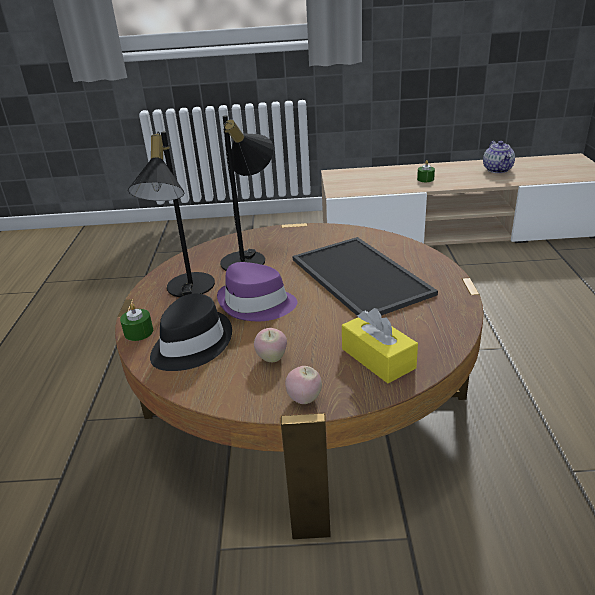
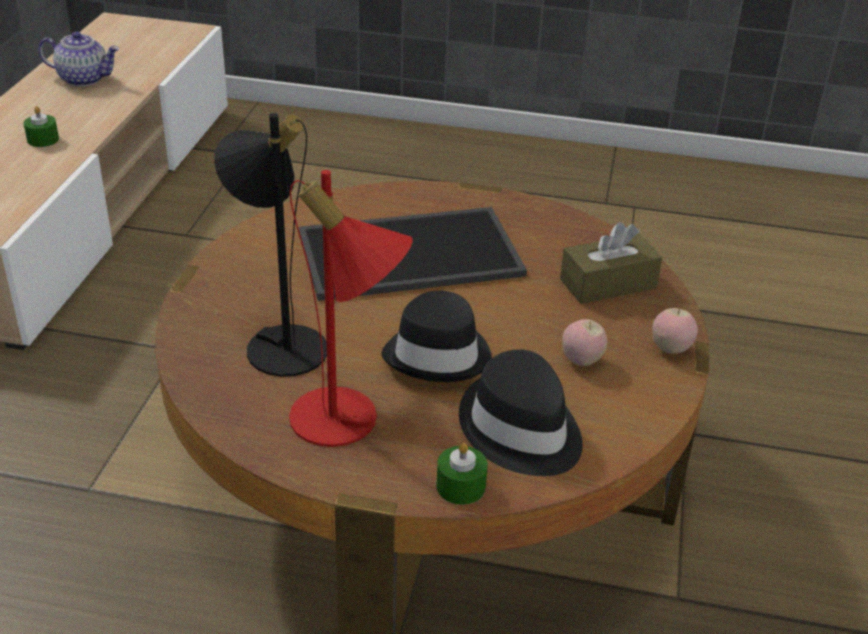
camera: 80 degrees left, 5 degrees up
black table lamp [128,131,215,297] -> red table lamp [289,170,413,447]
purple hat [217,262,297,321] -> black hat [382,291,492,382]
yellow tissue box [342,308,418,383] -> brown tissue box [560,222,662,304]

